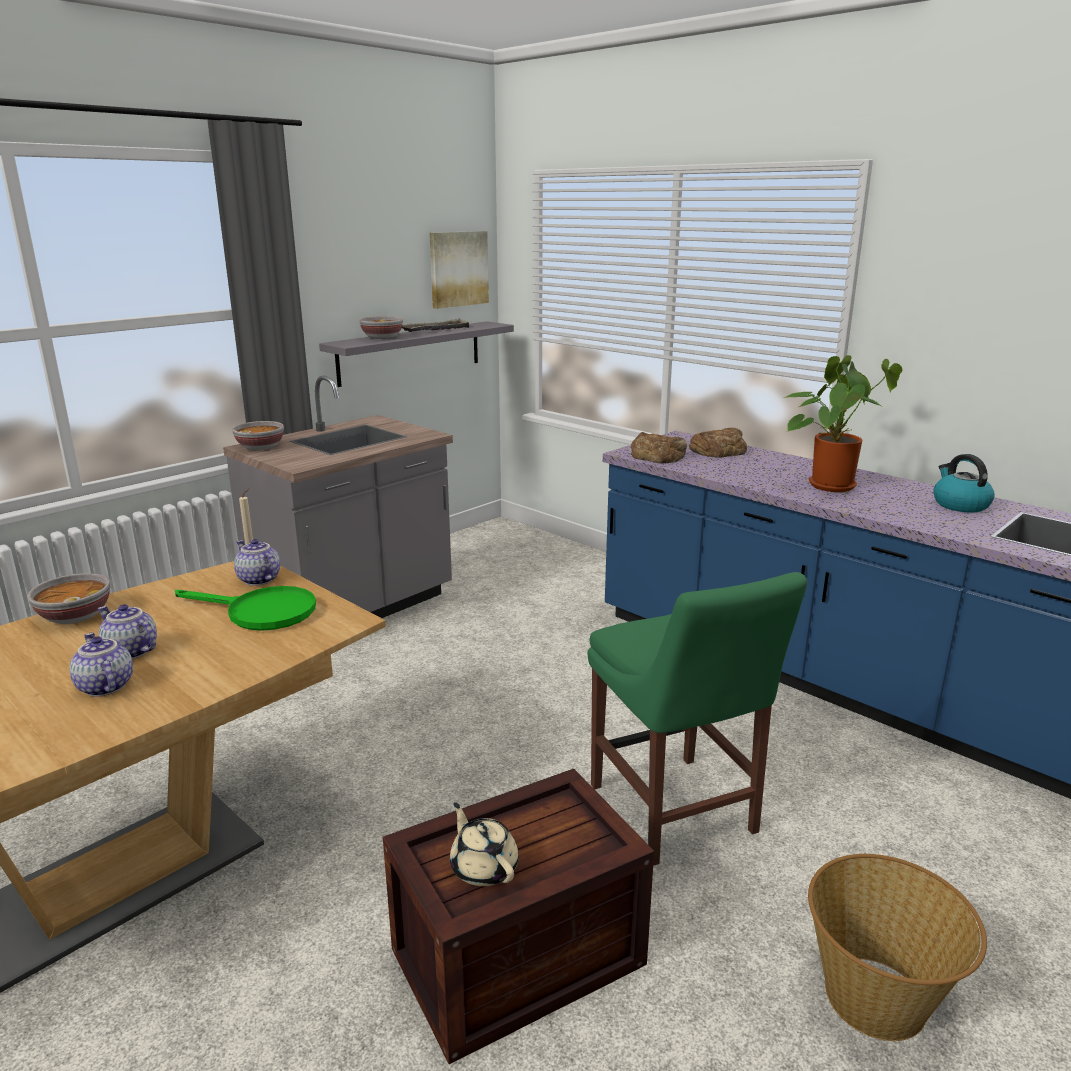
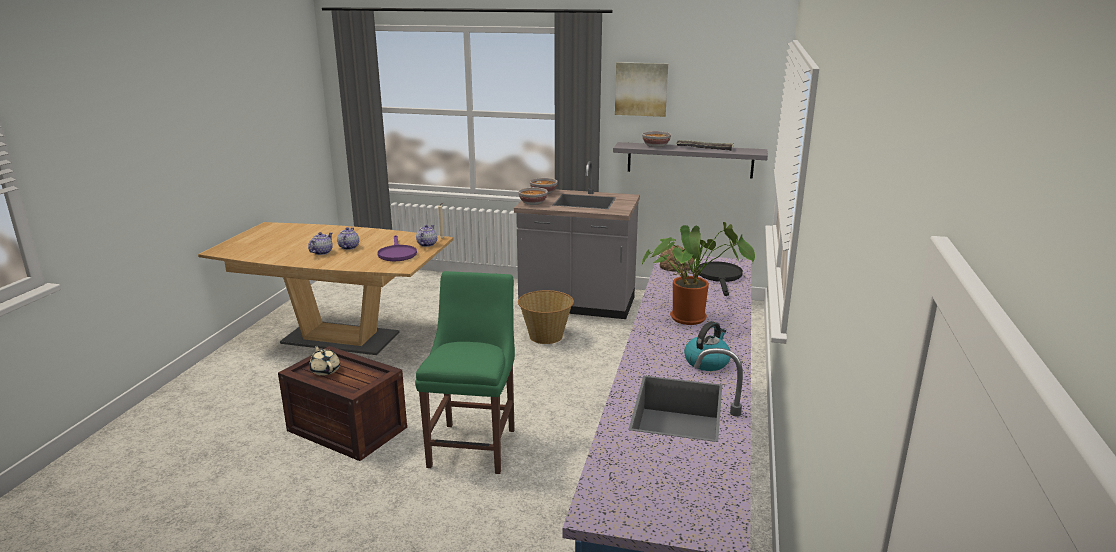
camera: 60 degrees right, 0 degrees up
bowl [28,573,110,624] -> bowl moved to [518,187,548,205]
green frying pan [175,586,316,631] -> purple frying pan [377,235,417,261]
picture [430,231,489,309] -> picture moved to [615,62,668,117]
beige teapot [450,803,519,886] -> beige teapot turned 60 degrees counterclockwise [309,345,340,376]
green chair [588,572,807,866] -> green chair turned 150 degrees clockwise [415,271,515,474]
bread [689,428,747,458] -> black frying pan [698,262,743,296]
basket [808,854,987,1041] -> basket moved to [518,290,574,344]

